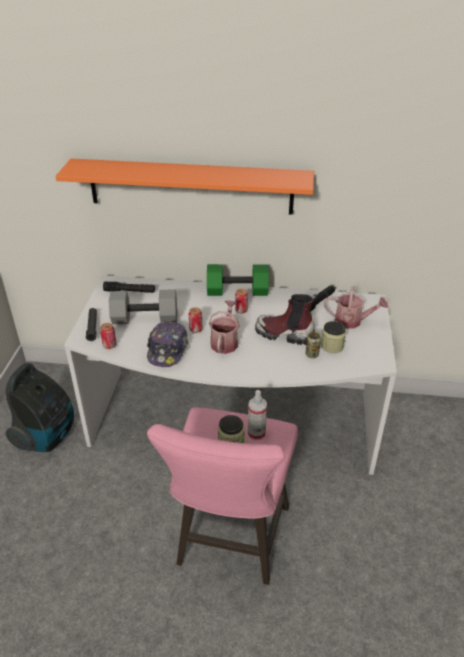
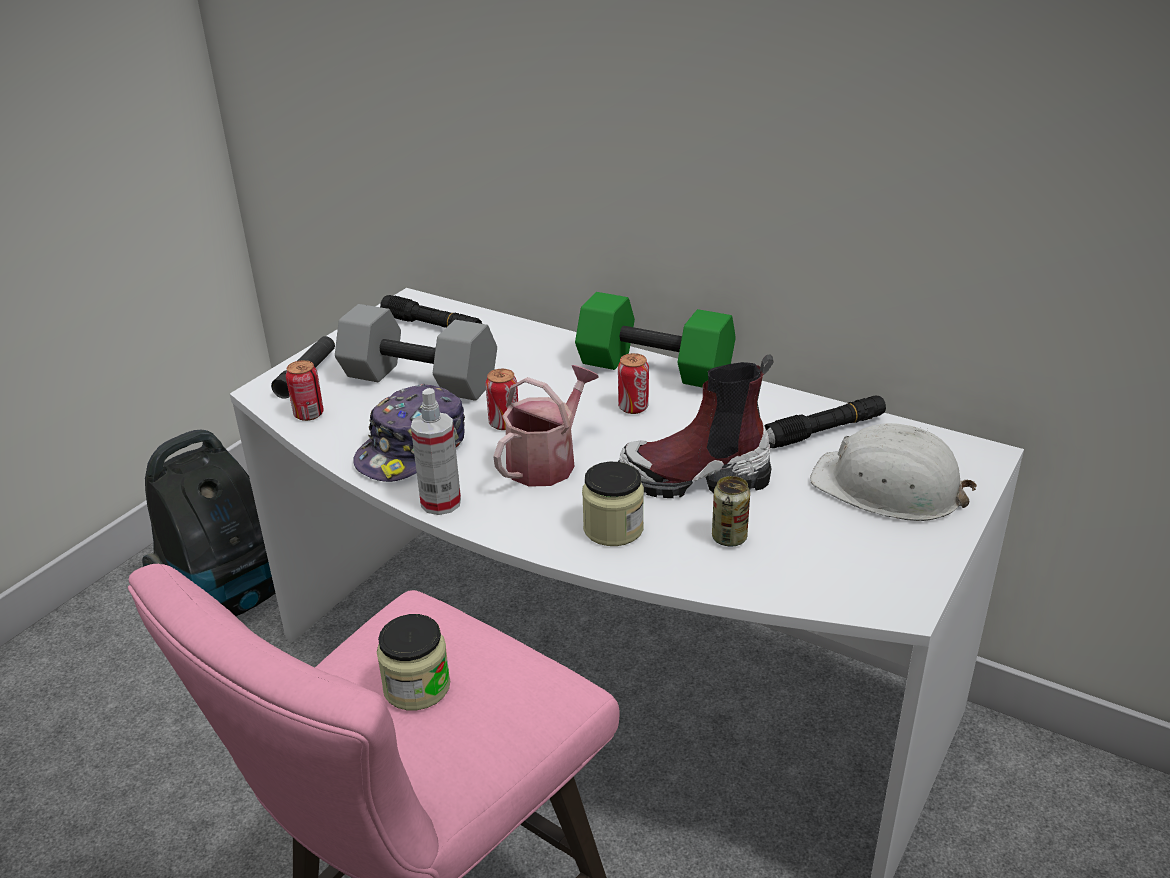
camera: 25 degrees right, 5 degrees down
orange shelf [55,159,314,215] -> none
spray bottle [248,390,267,440] -> spray bottle moved to [411,388,461,515]
boot [255,294,317,345] -> boot turned 45 degrees counterclockwise [618,355,774,498]
jar [321,321,346,353] -> jar moved to [582,462,644,546]
watering can [323,286,388,329] -> white hard hat [810,423,978,521]

